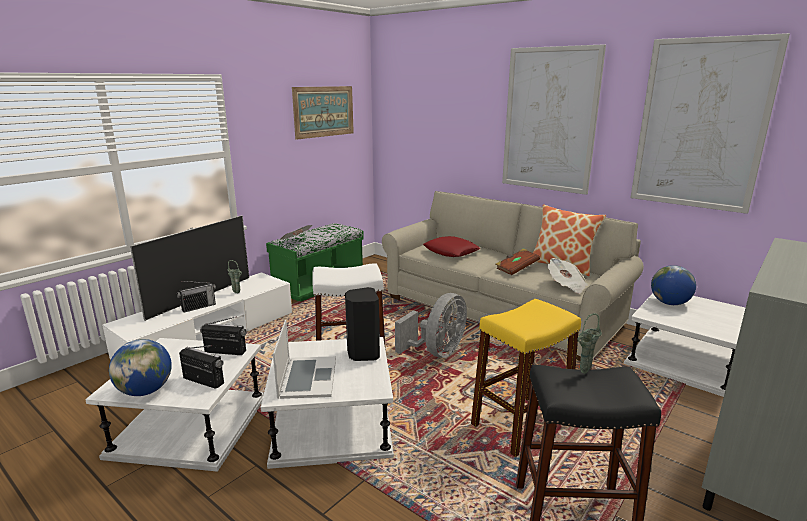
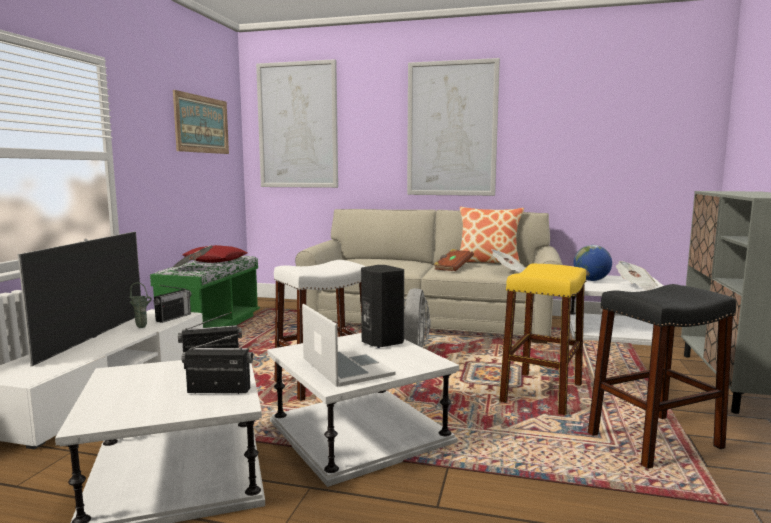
camera: 25 degrees left, 10 degrees down
globe [109,339,172,396] -> none
radio [177,281,216,313] -> radio moved to [153,285,191,323]
red pillow [423,236,481,257] -> red pillow moved to [182,245,247,263]
green vase [577,313,602,374] -> none
picture [630,33,790,214] -> picture moved to [256,59,338,188]
none -> newspaper [616,261,658,290]

